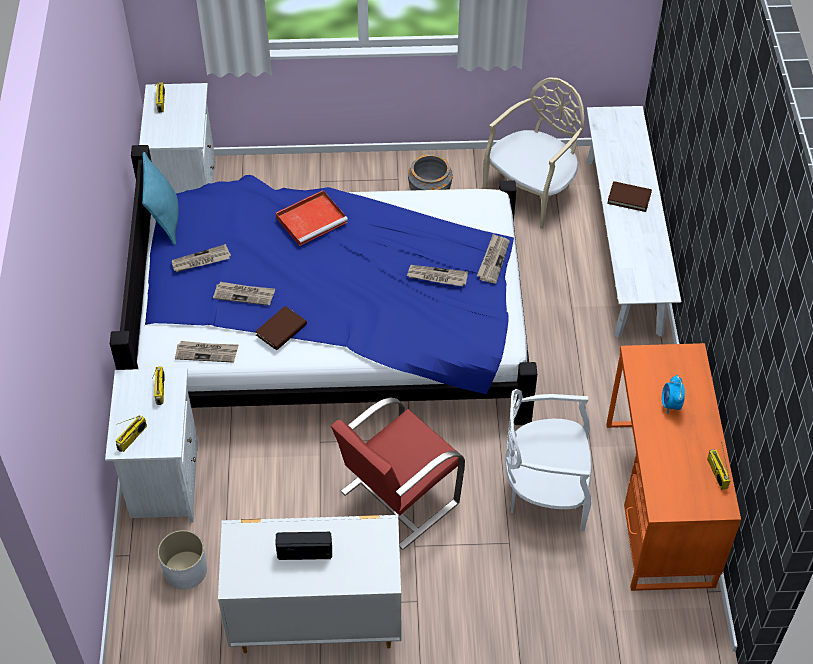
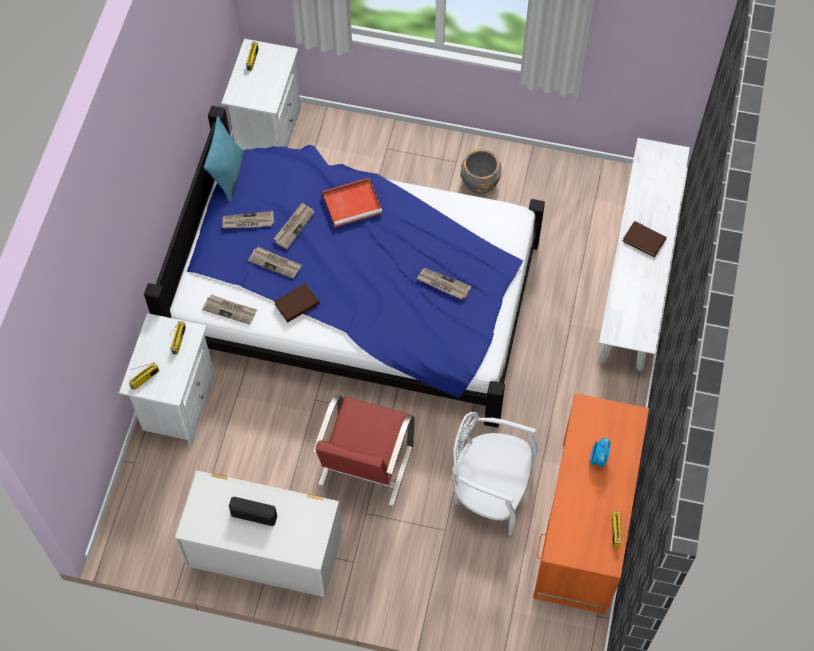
camera: 15 degrees right, 10 degrees up
white planter [158,530,207,589] -> none
red chair [331,397,465,550] -> red chair turned 45 degrees counterclockwise [312,395,415,506]
newspaper [477,234,510,283] -> newspaper moved to [273,202,315,249]
beige chair [483,78,584,229] -> none

